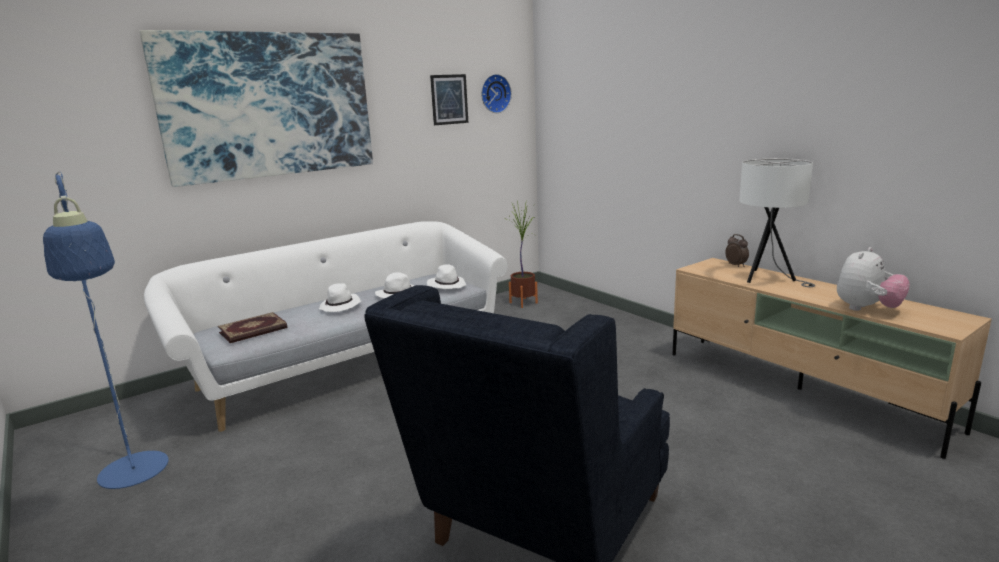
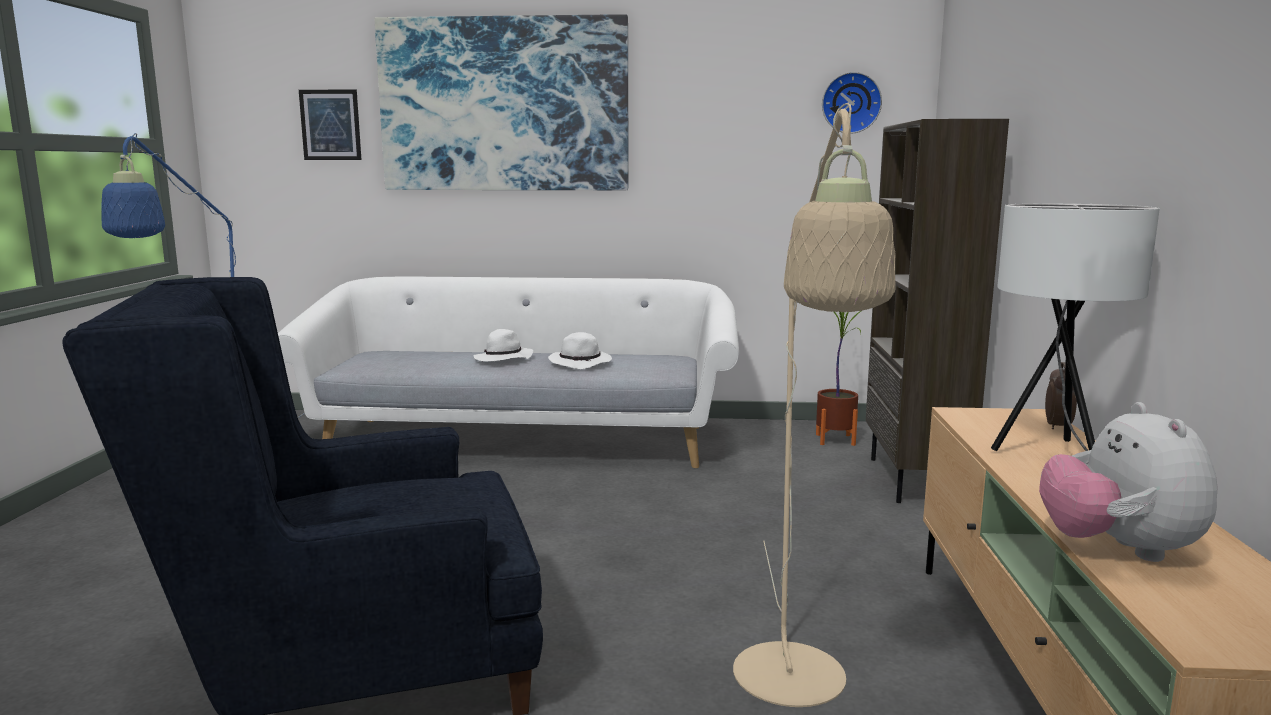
camera: 40 degrees right, 5 degrees down
book [218,312,287,343] -> none
white hat [427,264,466,289] -> none
picture [430,74,468,125] -> picture moved to [299,89,361,160]
plush toy [837,247,910,311] -> plush toy turned 90 degrees clockwise [1039,402,1218,562]
none -> beige floor lamp [733,103,896,707]
none -> brown bookcase [866,119,1009,503]

